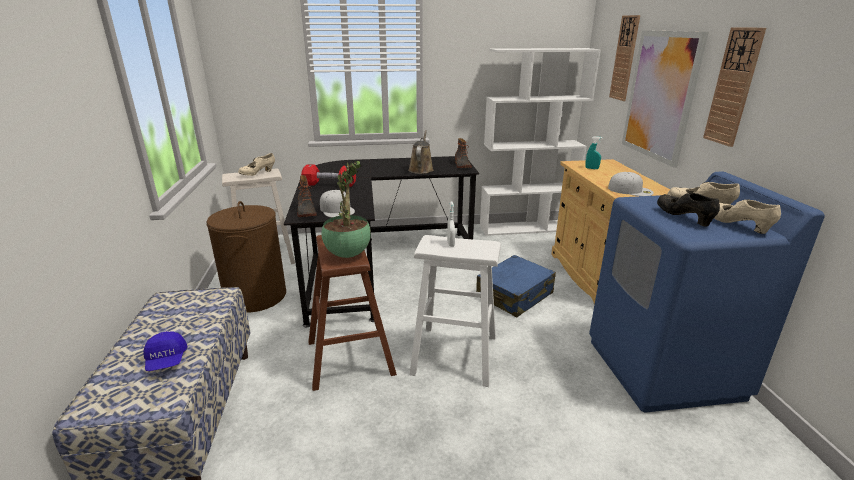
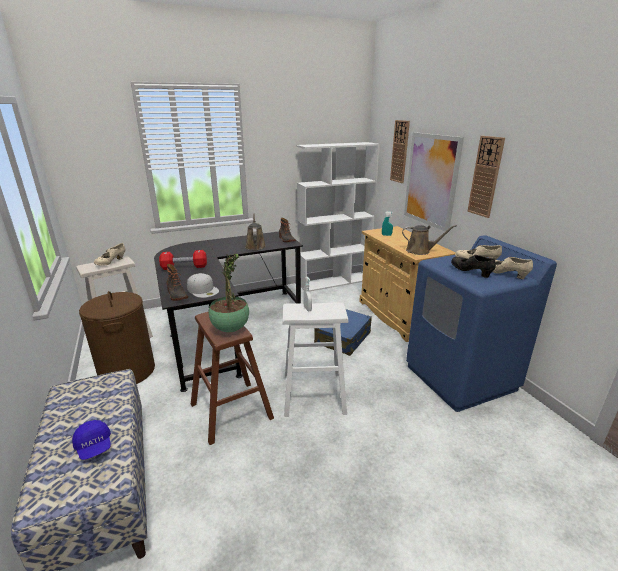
camera: 15 degrees left, 0 degrees up
white cap [608,172,654,196] -> brown watering can [402,225,457,255]

